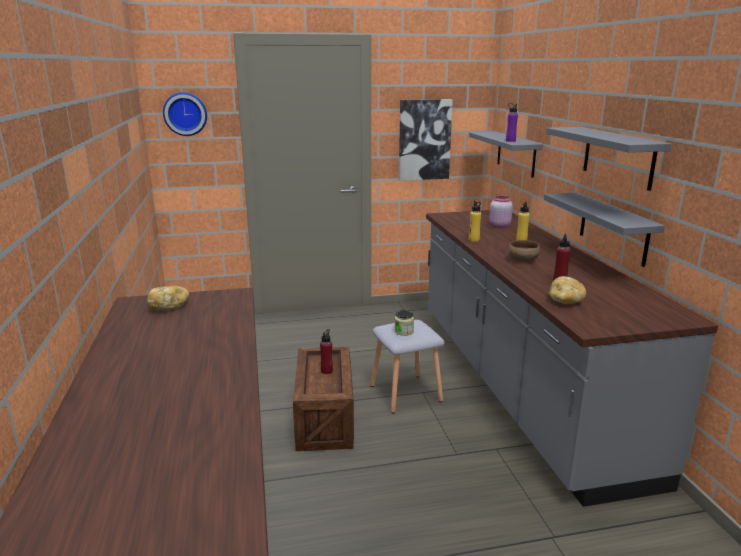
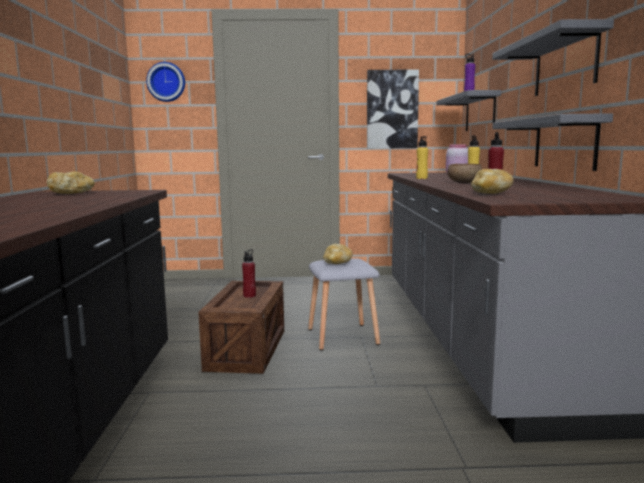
camera: 10 degrees right, 10 degrees down
jar [395,310,414,336] -> bread [323,244,353,264]

